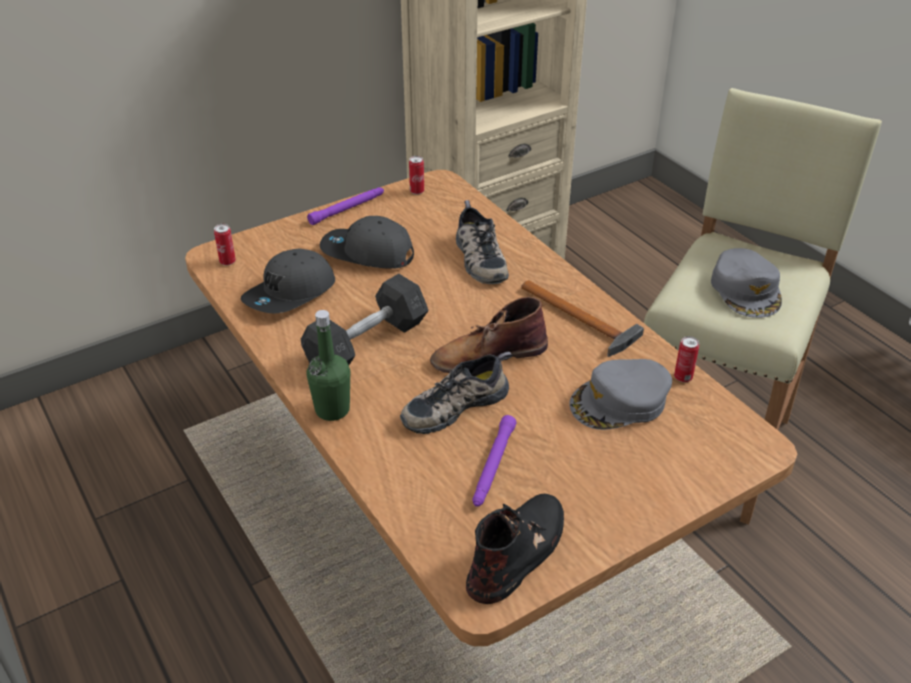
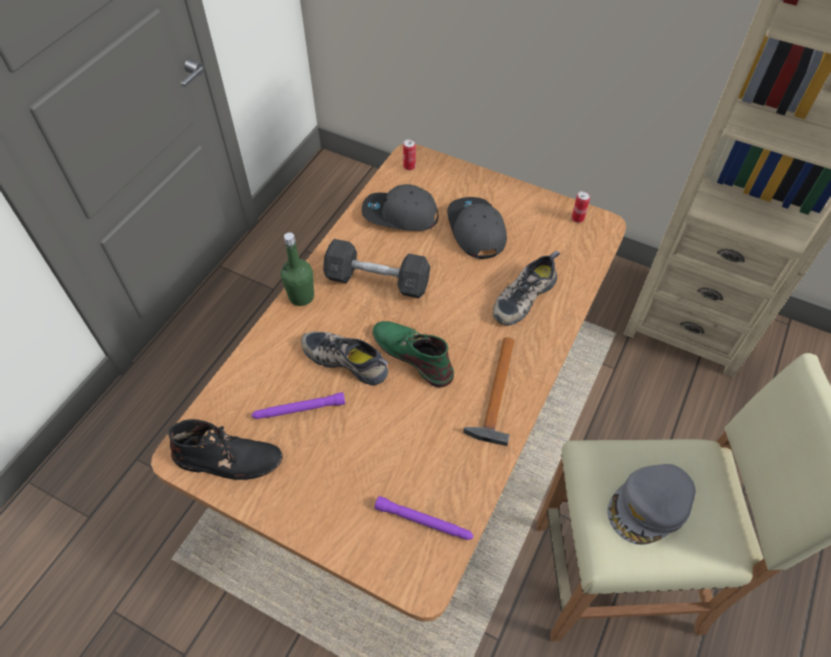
camera: 60 degrees right, 15 degrees up
purple flashlight [307,187,384,225] -> purple flashlight moved to [374,496,474,540]
brown boot [430,297,548,373] -> green boot [373,321,454,388]
grey cap [569,359,672,430] -> none
can [674,336,699,382] -> none

